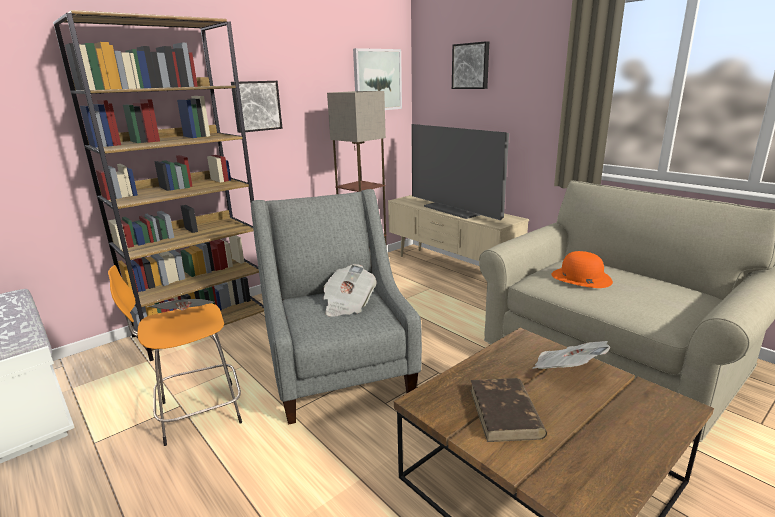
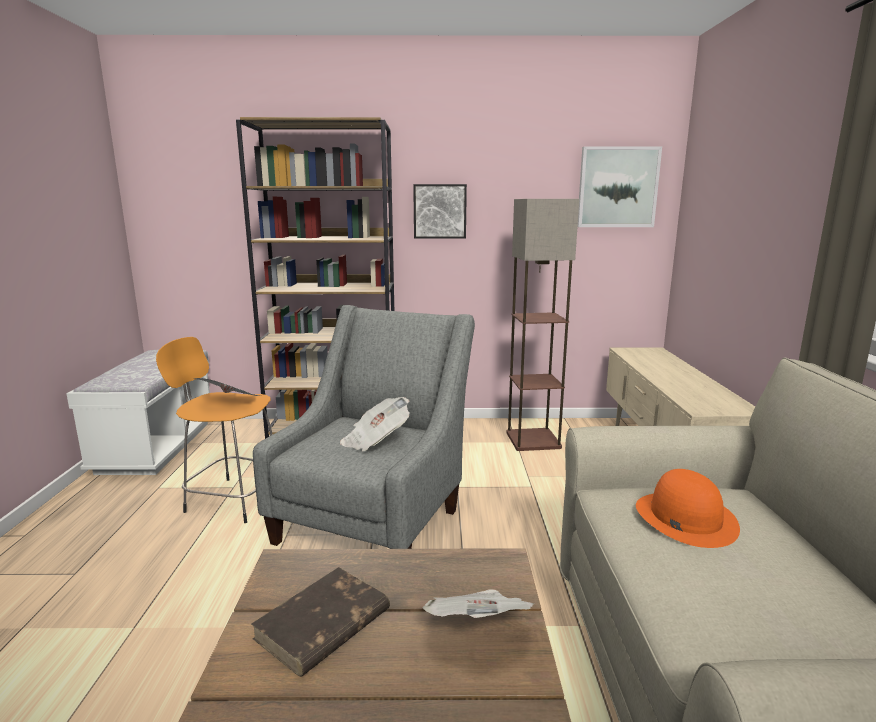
camera: 40 degrees right, 5 degrees down
television [411,124,509,220] -> none
picture [452,41,489,89] -> none

